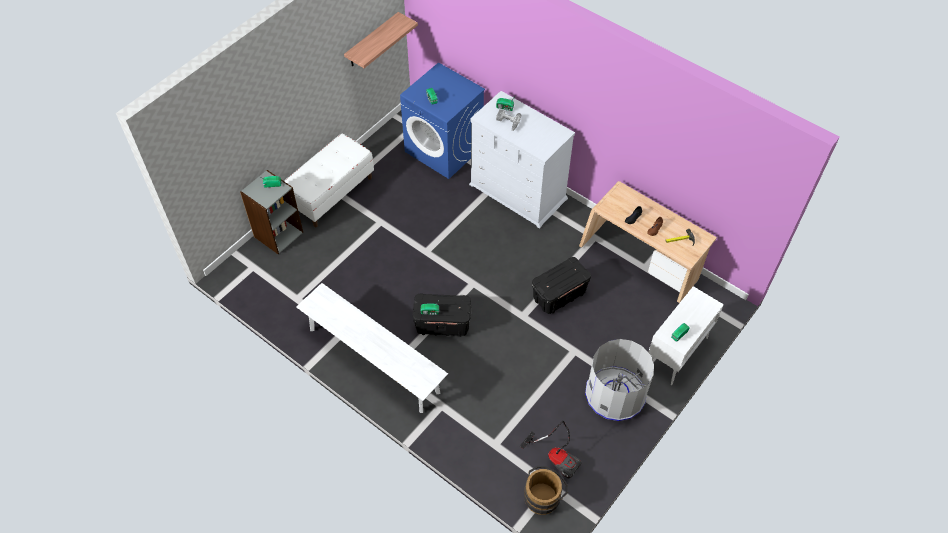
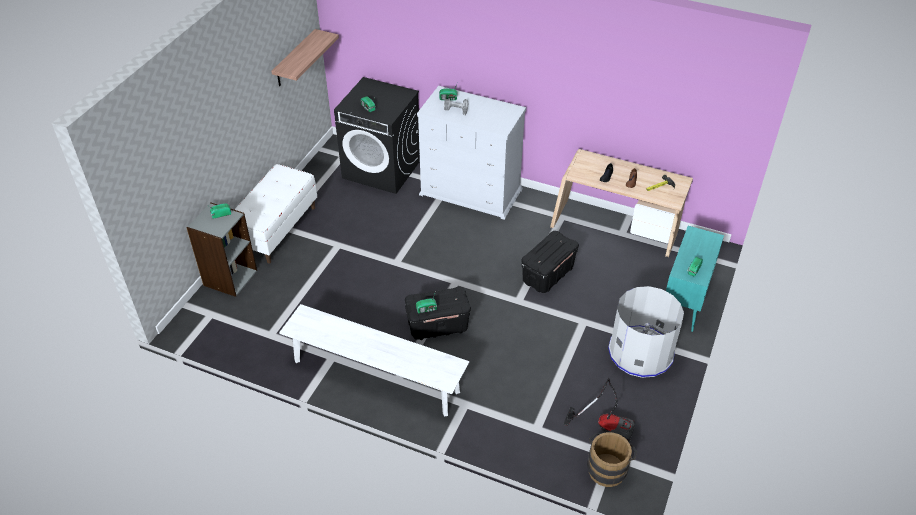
camera: 15 degrees left, 10 degrees down
blue washing machine [400,62,485,179] -> black washing machine [334,77,420,194]
white cabinet [648,286,724,385] -> turquoise cabinet [666,226,724,332]

